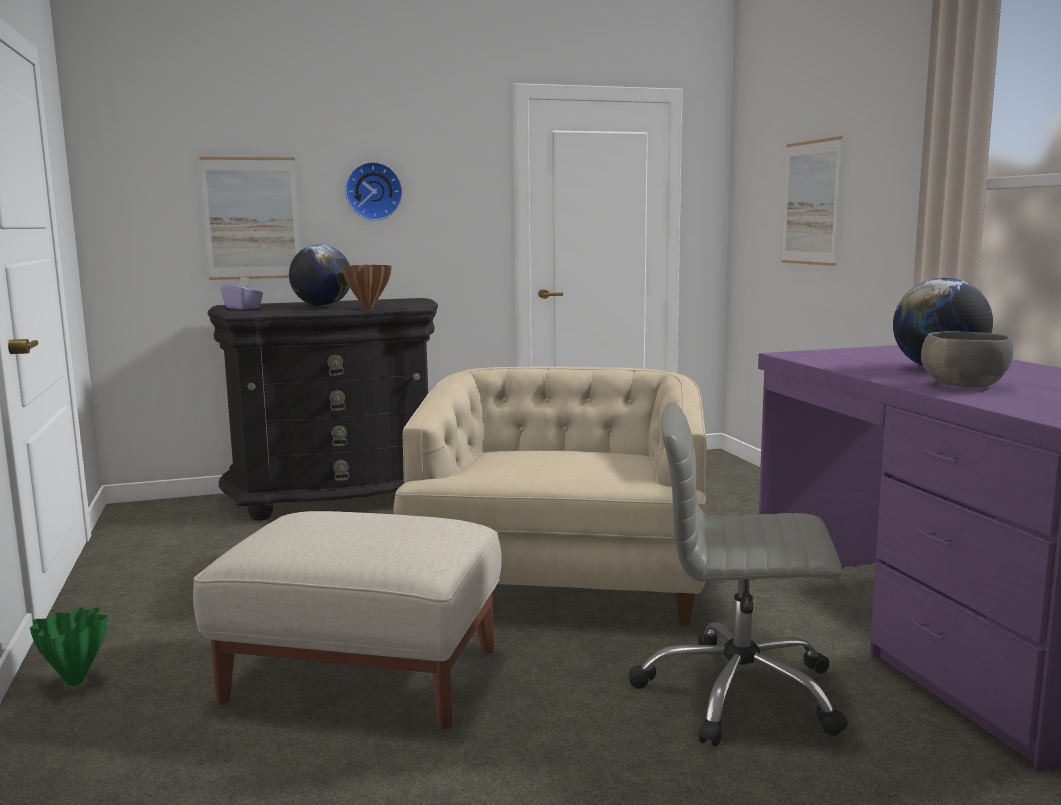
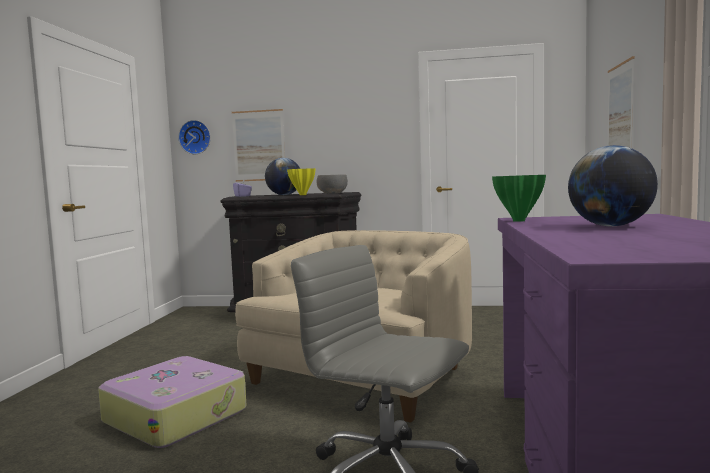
camera: 25 degrees right, 5 degrees down
green vase [30,607,108,686] -> green vase moved to [492,175,546,222]
beige ottoman [193,511,501,730] -> suitcase [98,356,247,448]
brown vase [342,265,392,309] -> yellow vase [287,168,315,195]
wall clock [345,162,403,221] -> wall clock moved to [178,120,211,154]
grey bowl [921,331,1013,388] -> grey bowl moved to [317,174,348,194]

